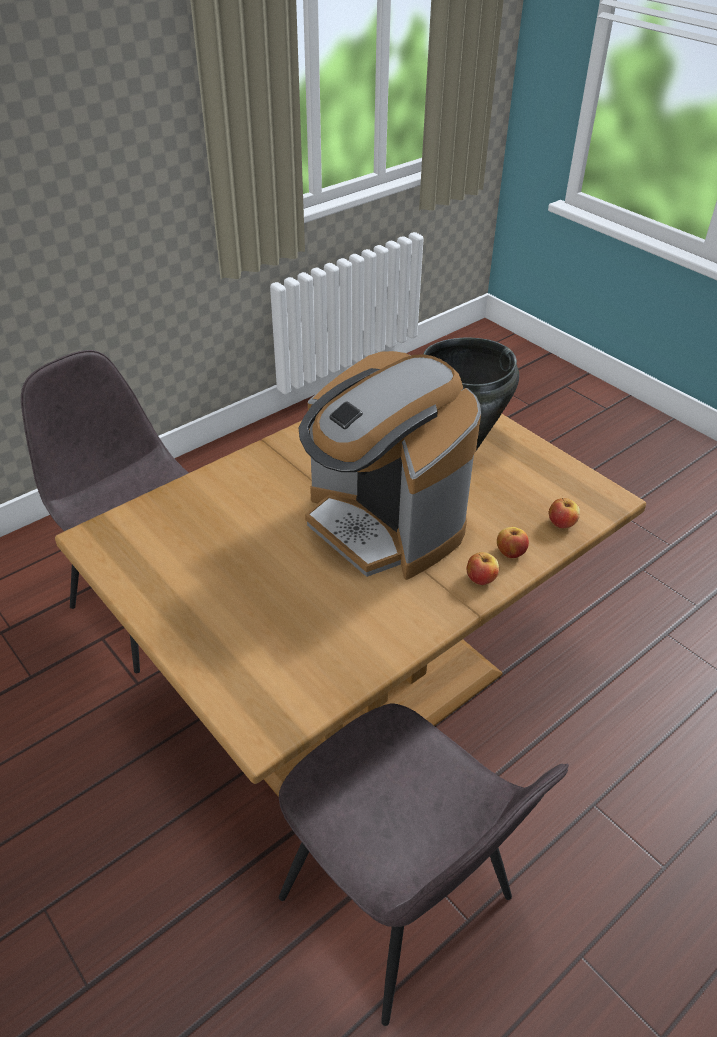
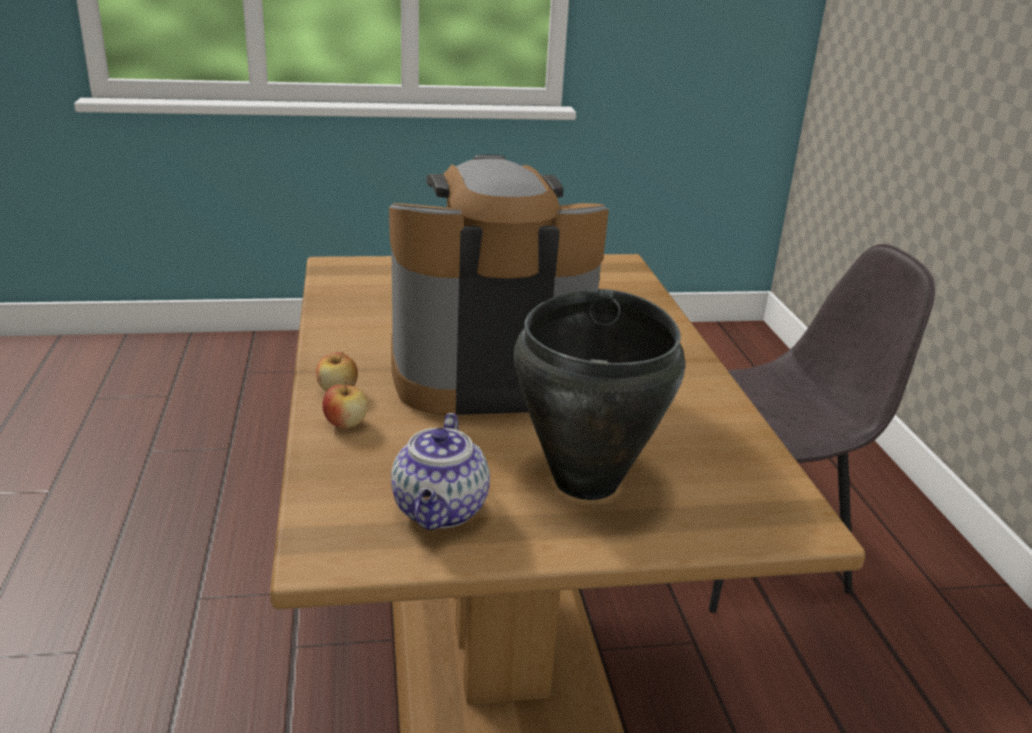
camera: 120 degrees right, 15 degrees down
grey chair [279,703,569,1026] -> none
apple [549,498,580,528] -> none
none -> teapot [391,413,490,530]

